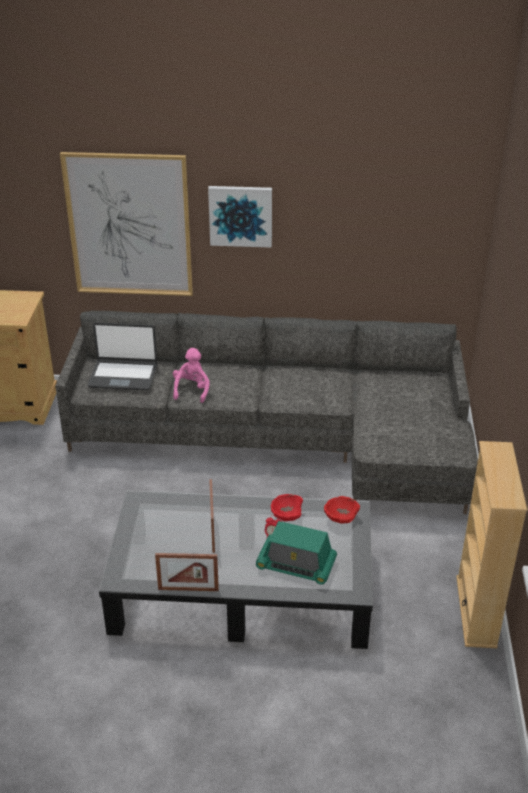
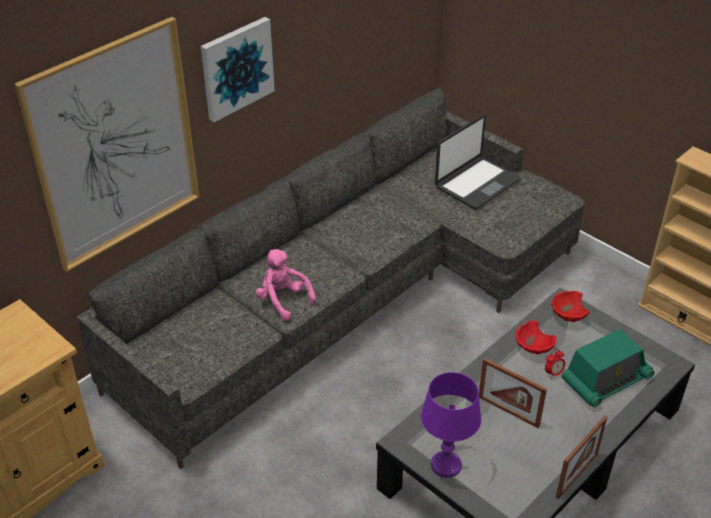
camera: 50 degrees left, 5 degrees up
laptop [88,322,157,390] -> laptop moved to [435,115,520,209]
none -> purple table lamp [421,372,481,478]

